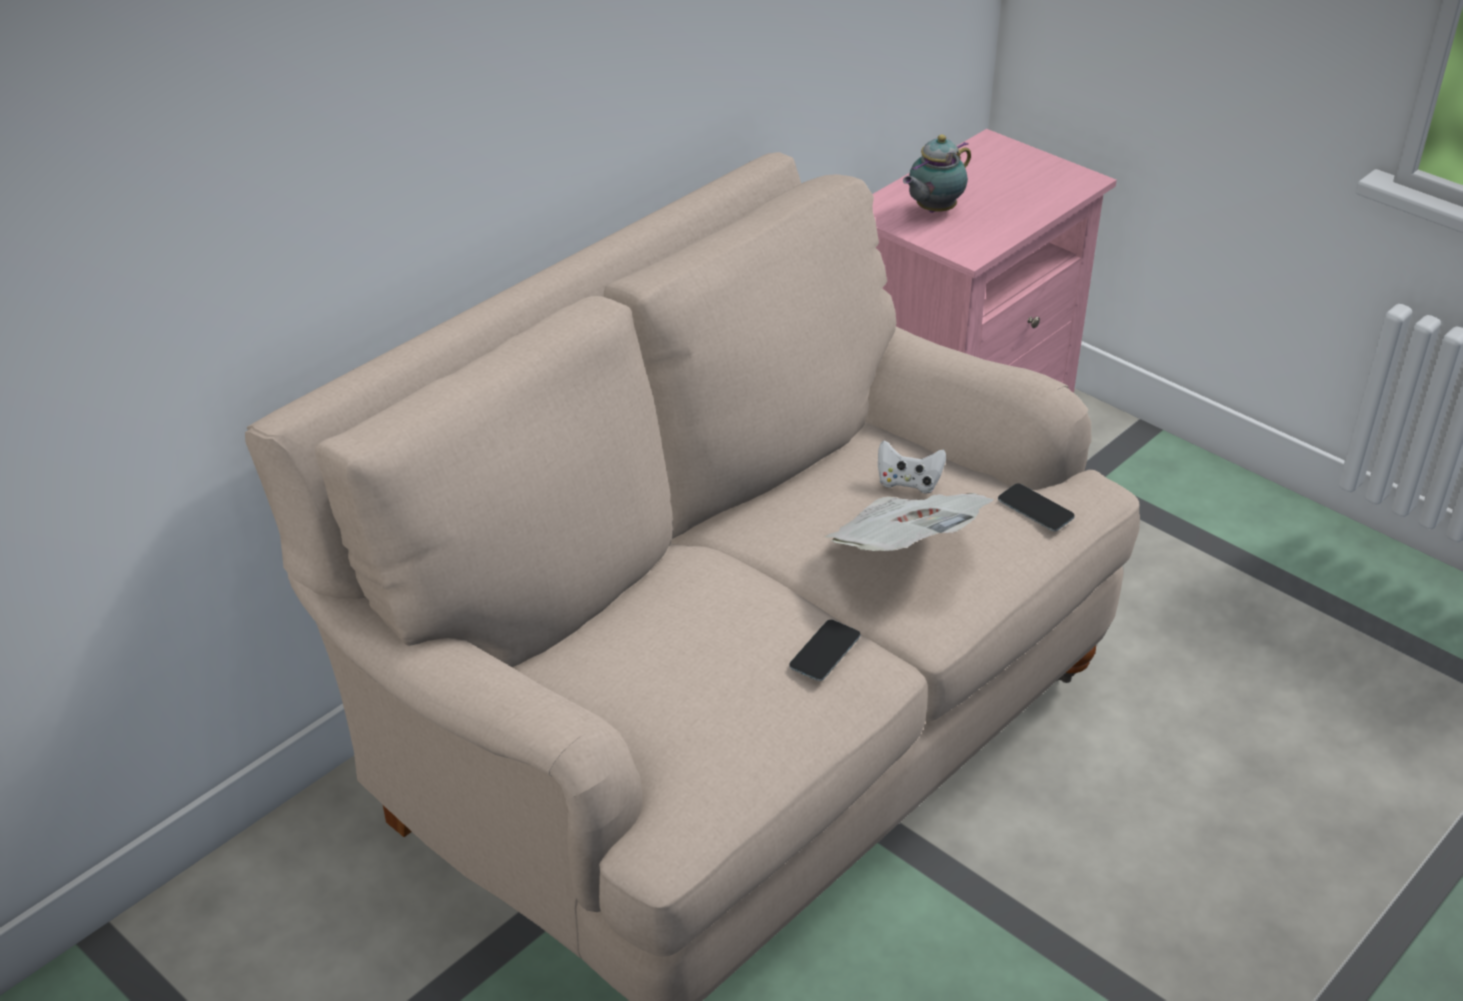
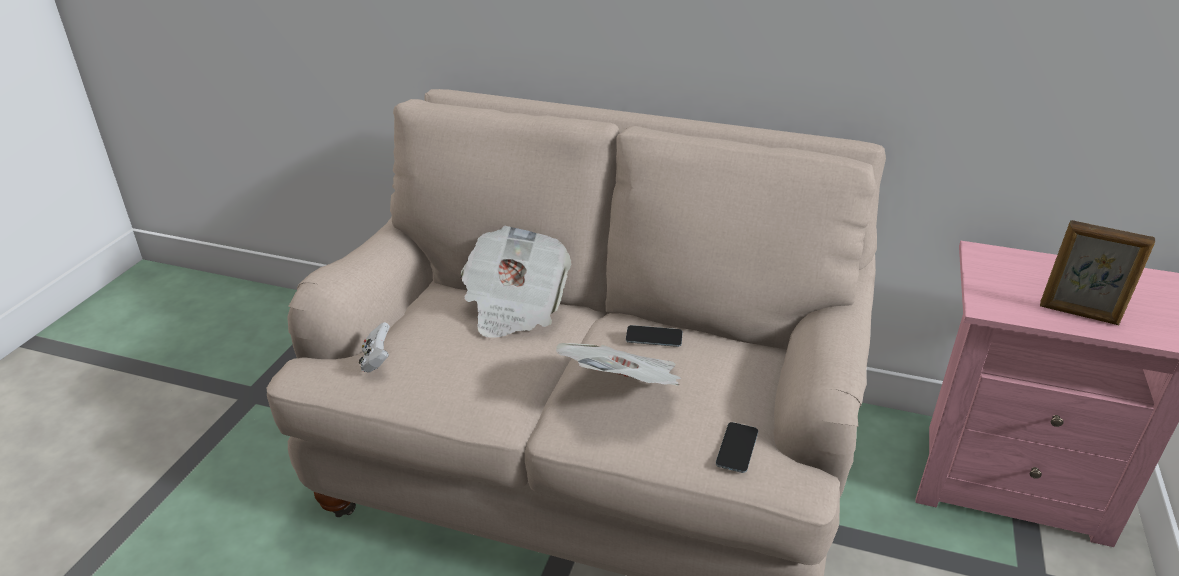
camera: 65 degrees right, 5 degrees down
phone [789,620,860,681] -> phone moved to [626,325,683,347]
white game controller [878,440,946,494] -> white game controller moved to [359,322,390,373]
teapot [903,135,971,213] -> none
none -> newspaper [461,225,571,338]
none -> picture frame [1040,220,1155,325]

